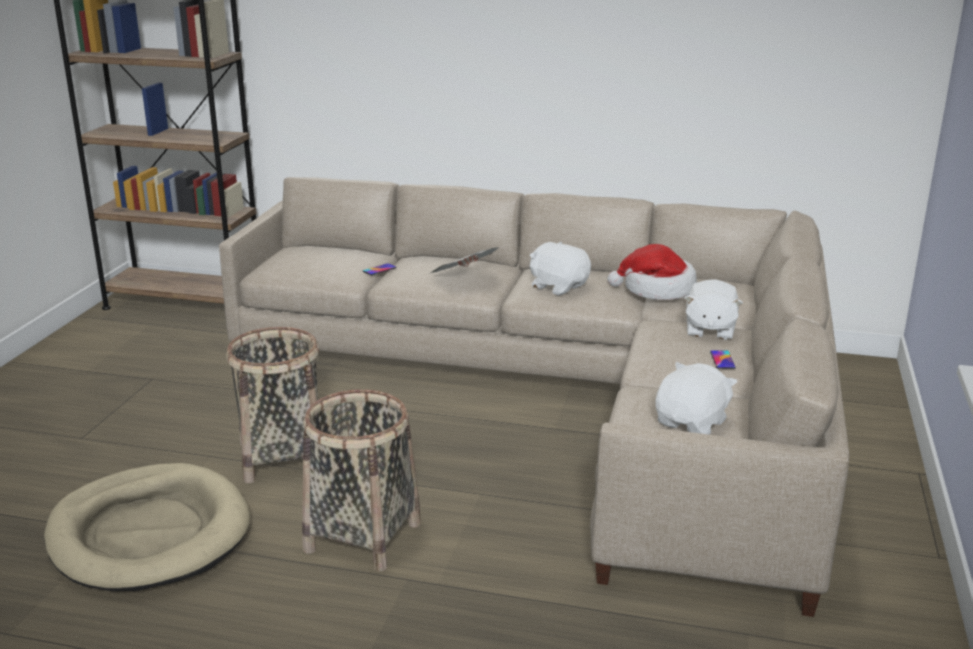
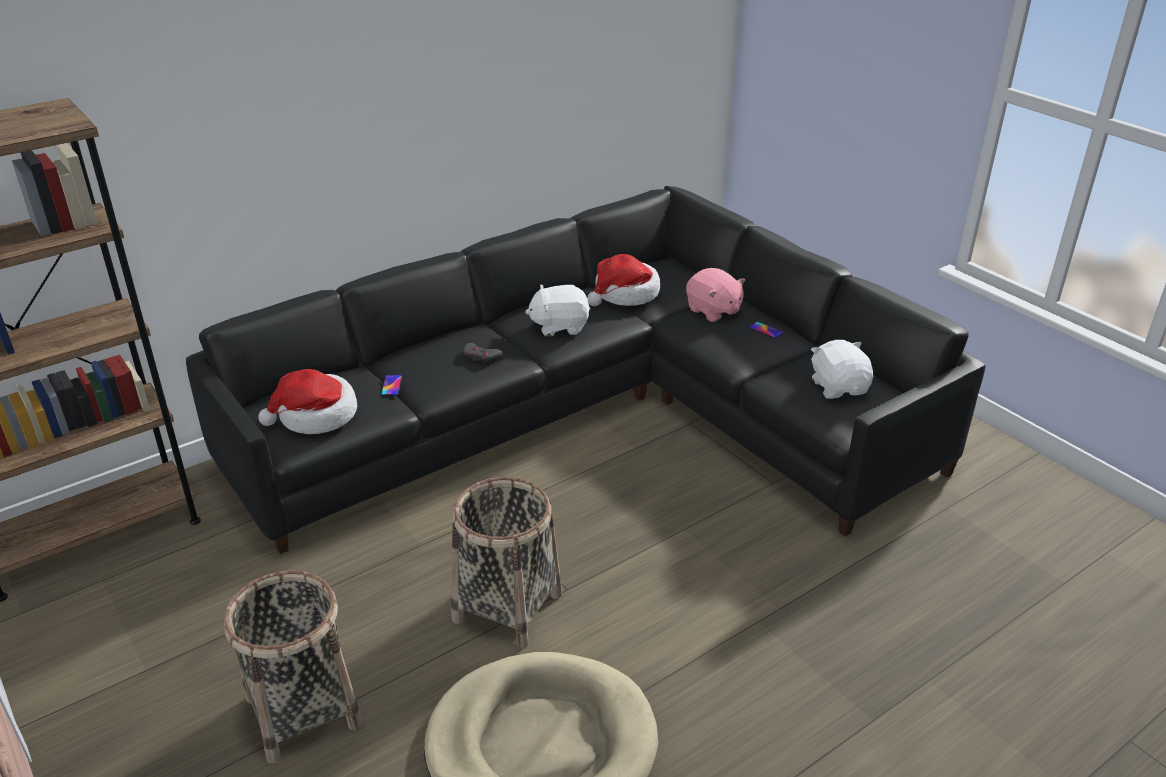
camera: 50 degrees left, 10 degrees up
beige sofa [219,177,849,617] -> black sofa [186,186,985,554]
basket [302,389,421,572] -> basket moved to [223,570,362,764]
newspaper [431,247,499,273] -> grey game controller [463,343,503,364]
white plush toy [684,279,743,340] -> pink plush toy [686,268,746,322]
none -> hat [258,369,357,434]

